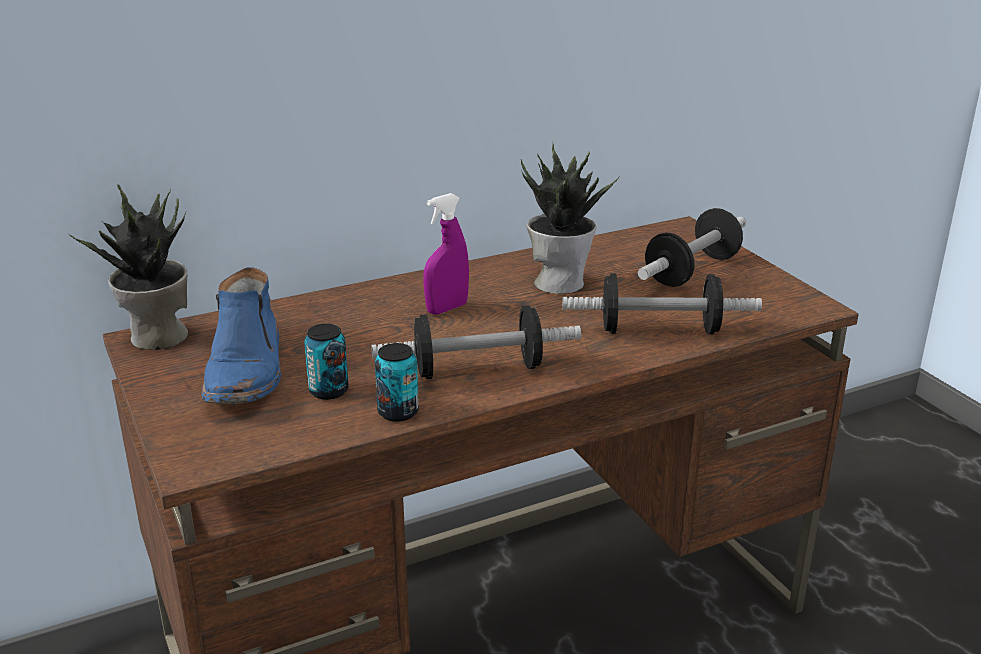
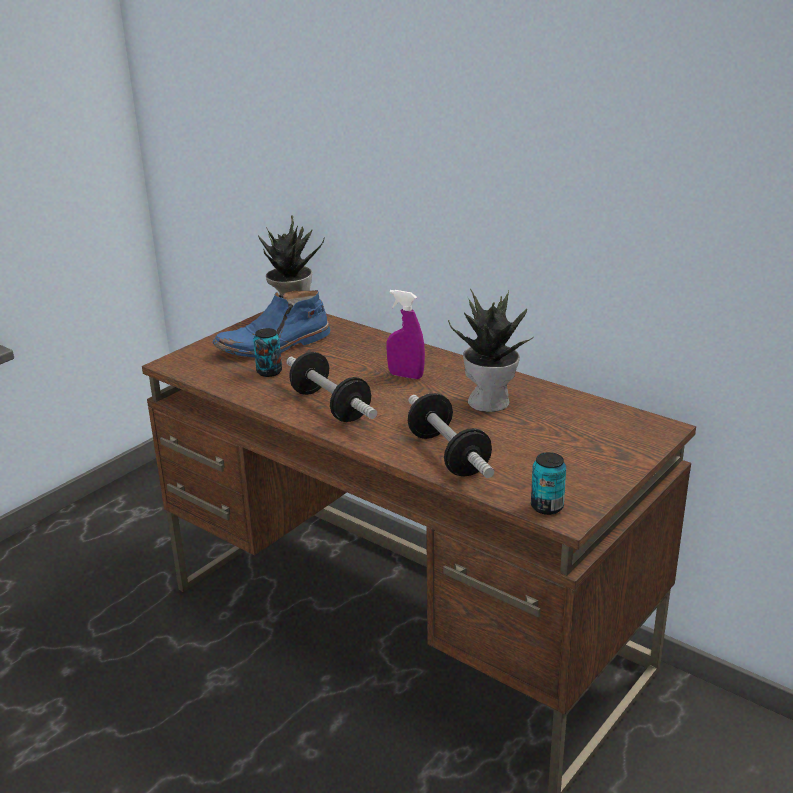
camera: 65 degrees right, 0 degrees up
can [375,343,419,422] -> can moved to [531,452,566,515]
dumbbell [638,208,746,287] -> none

